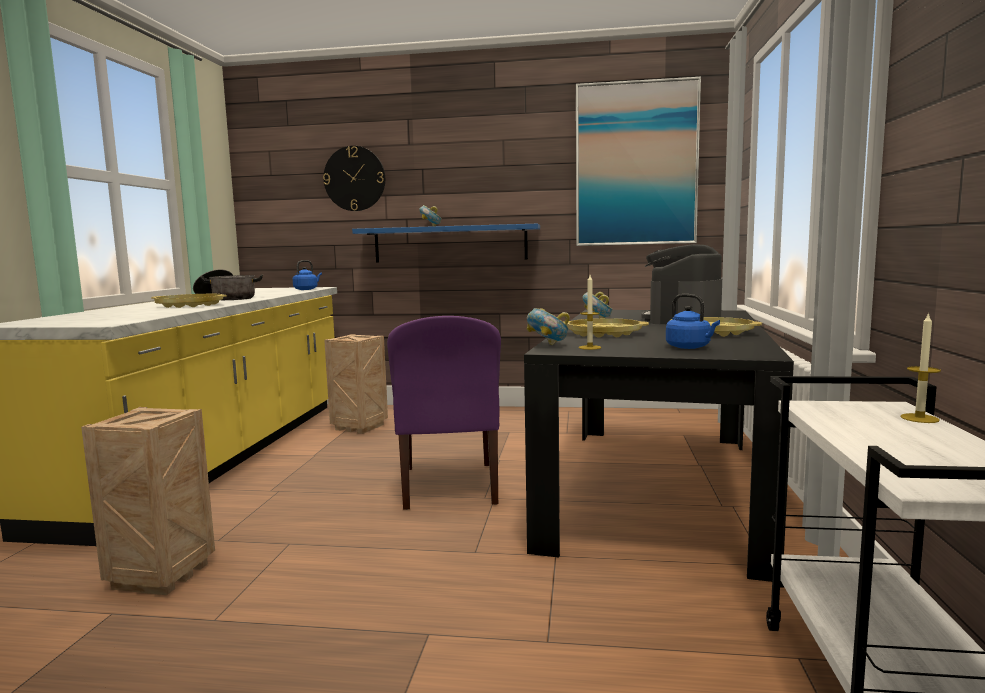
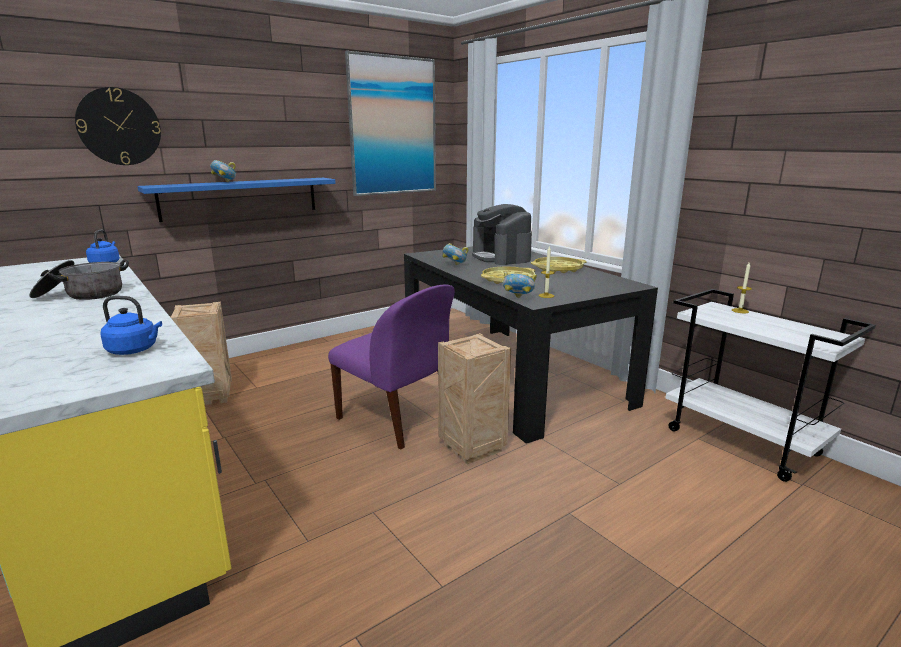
camera: 45 degrees left, 10 degrees up
crate [81,407,215,595] -> crate moved to [438,333,511,464]
yellow tray [151,294,227,308] -> none
blue kettle [666,294,720,349] -> blue kettle moved to [100,296,162,355]

